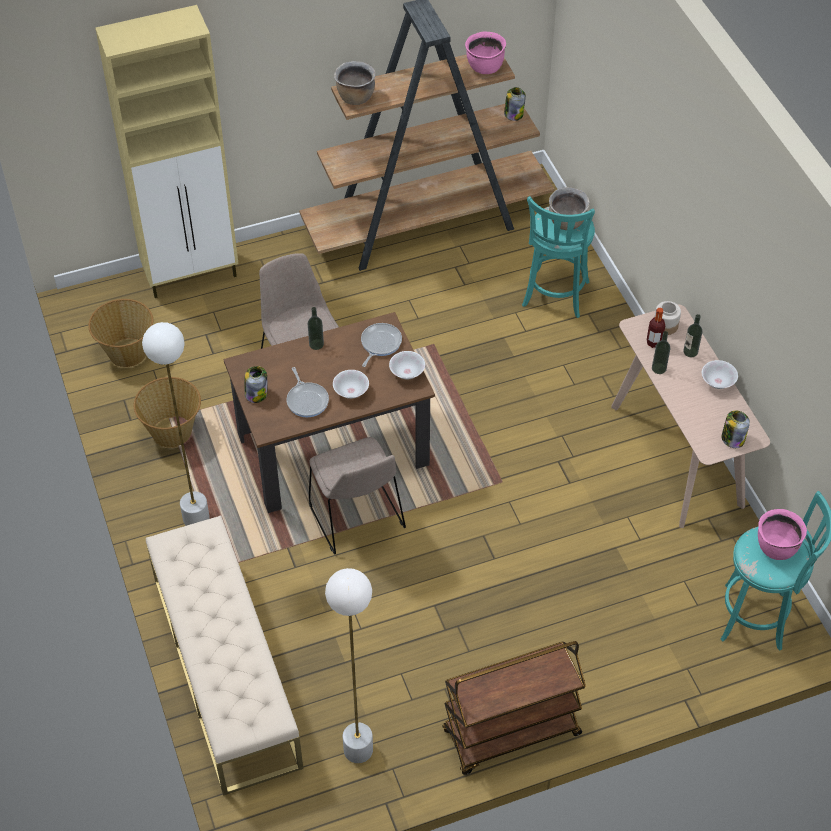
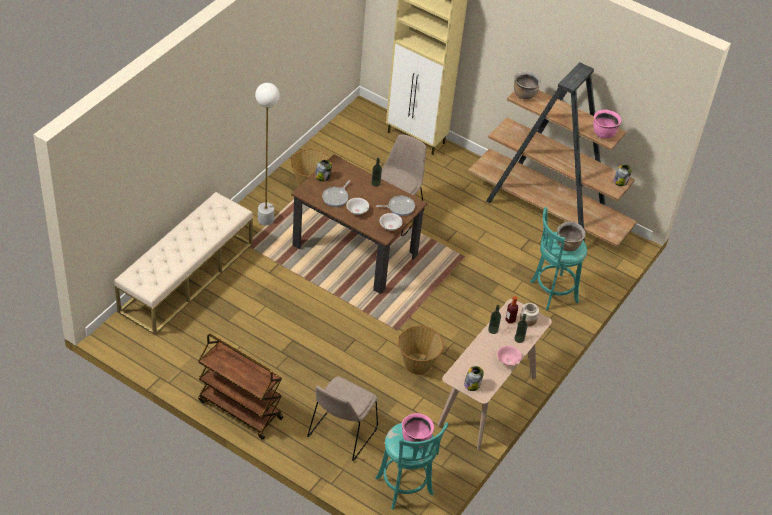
camera: 50 degrees right, 5 degrees down
basket [88,299,153,367] -> basket moved to [398,326,444,375]
beige chair [309,437,406,554] -> beige chair moved to [307,376,378,461]
white floor lamp [325,568,373,763] -> none
white bowl [702,360,738,389] -> pink bowl [497,346,522,366]

